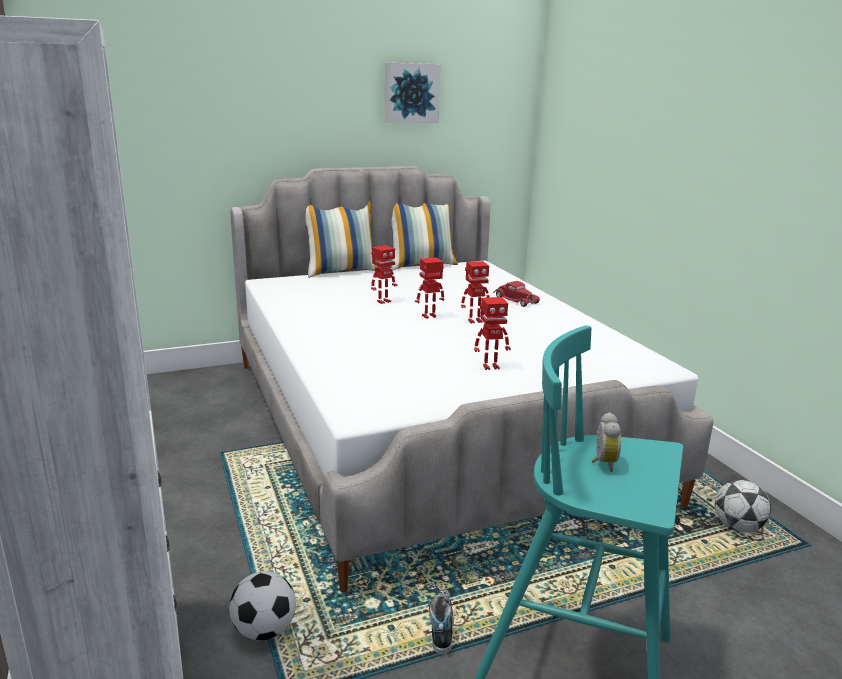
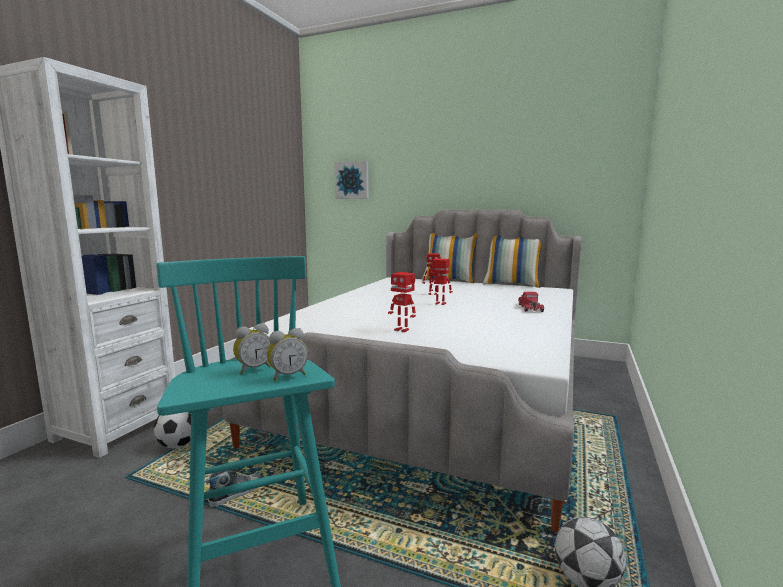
camera: 45 degrees right, 10 degrees down
picture [385,63,440,123] -> picture moved to [334,161,369,199]
toy robot [461,261,489,323] -> none
none -> alarm clock [267,328,308,381]

